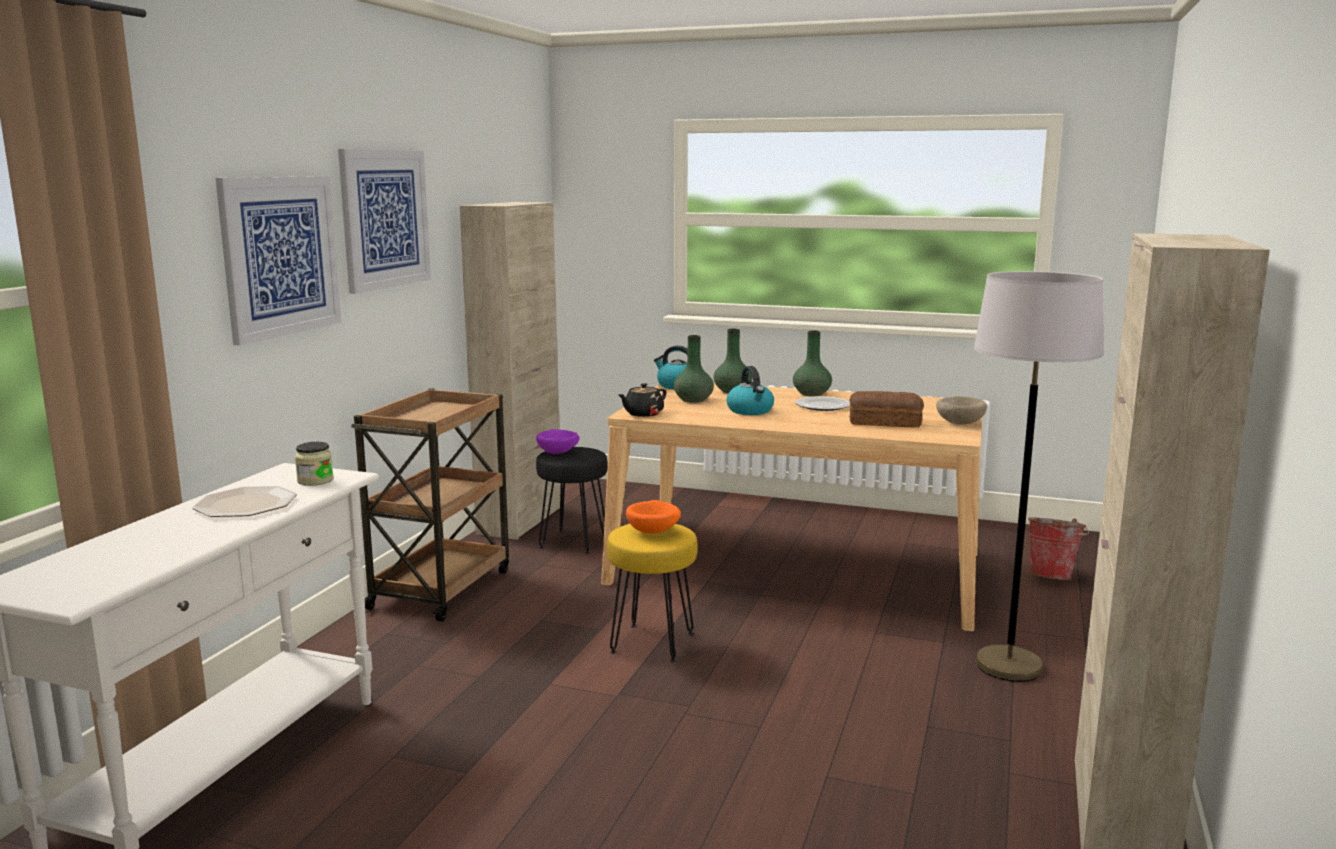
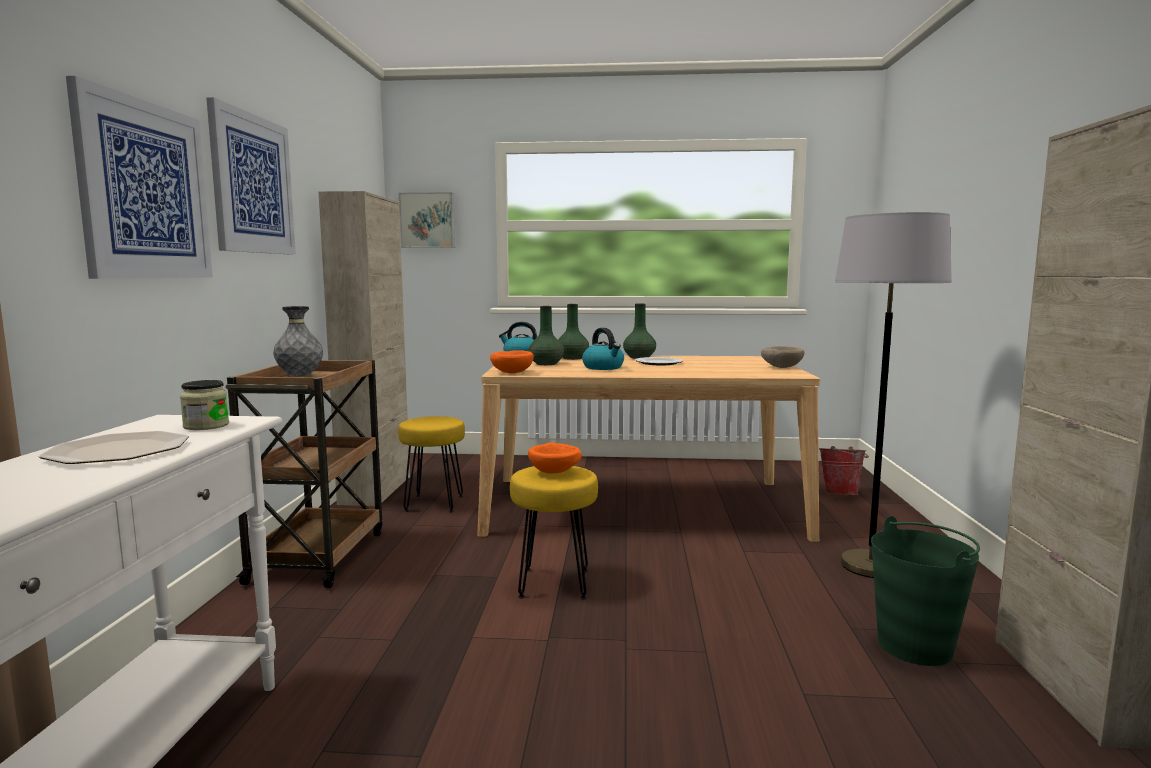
camera: 15 degrees left, 5 degrees down
purple bowl [536,429,580,454] -> none
black stool [536,447,608,554] -> yellow stool [398,416,465,512]
black teapot [619,383,667,417] -> orange bowl [490,350,534,373]
bread [849,391,924,428] -> none
none -> grey vase [273,306,323,377]
none -> picture [399,192,455,248]
none -> green bucket [871,516,980,666]

